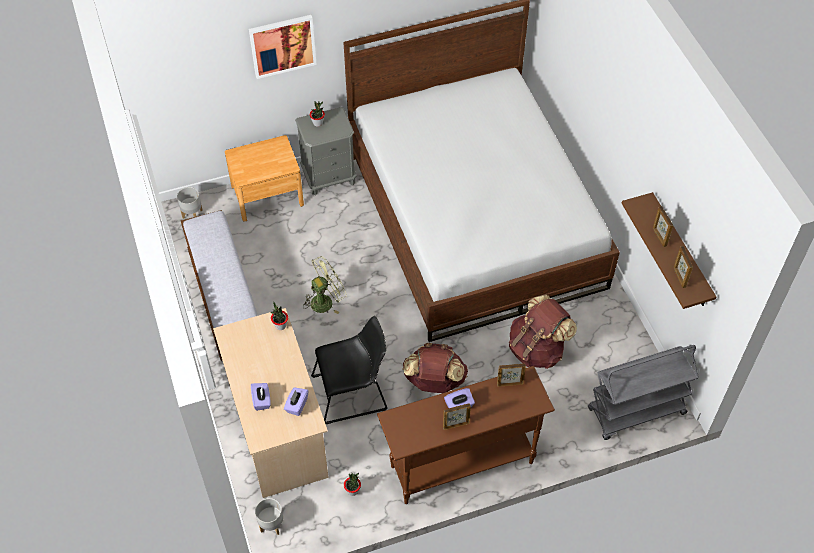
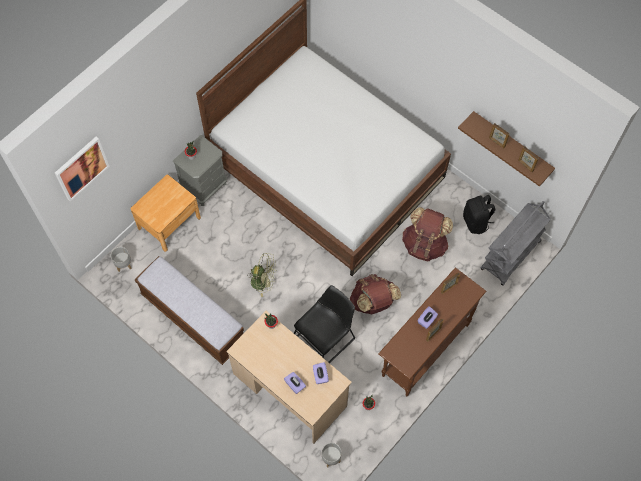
camera: 30 degrees left, 10 degrees up
picture [249,15,317,79] -> picture moved to [55,137,110,202]
green fan [303,256,347,314] -> green fan turned 75 degrees clockwise [247,253,276,297]
none -> black backpack [463,195,495,234]

